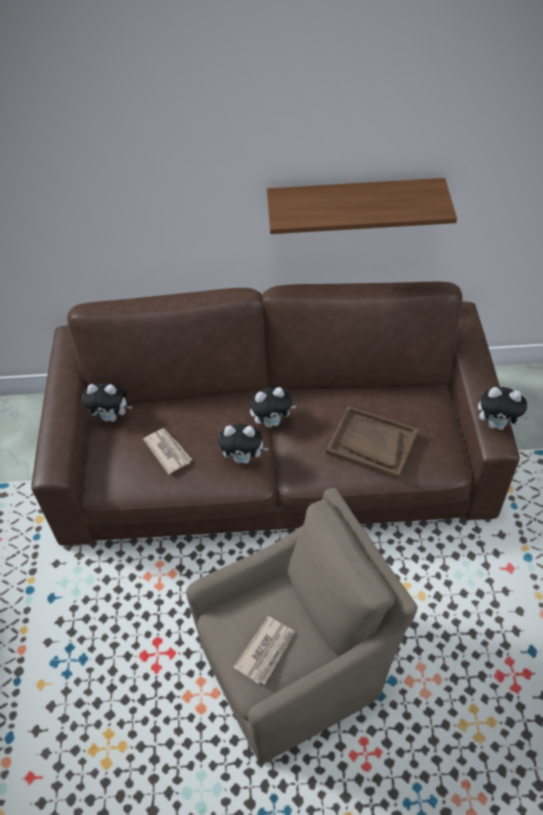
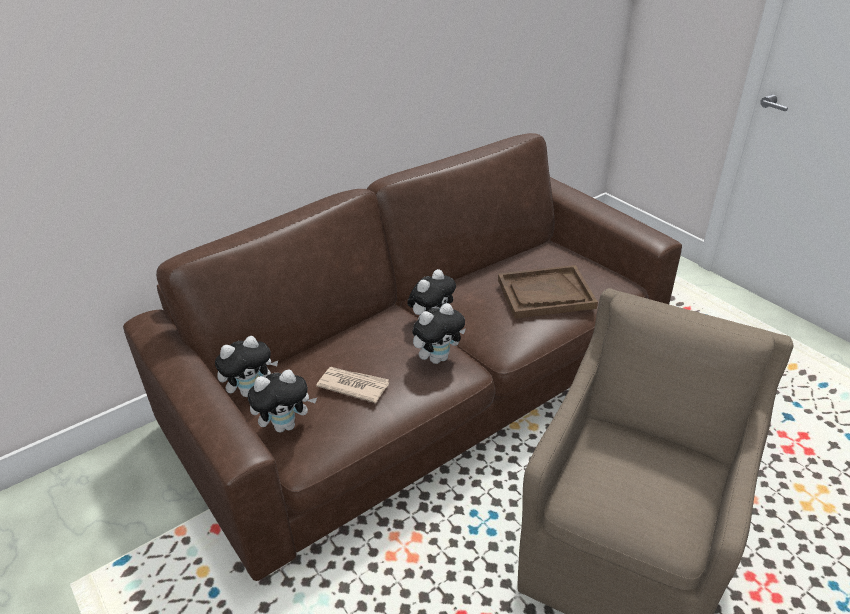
camera: 35 degrees left, 15 degrees down
newspaper [233,616,295,685] -> none
shelf [267,178,457,234] -> none
plush toy [478,387,529,430] -> plush toy moved to [248,370,317,432]

